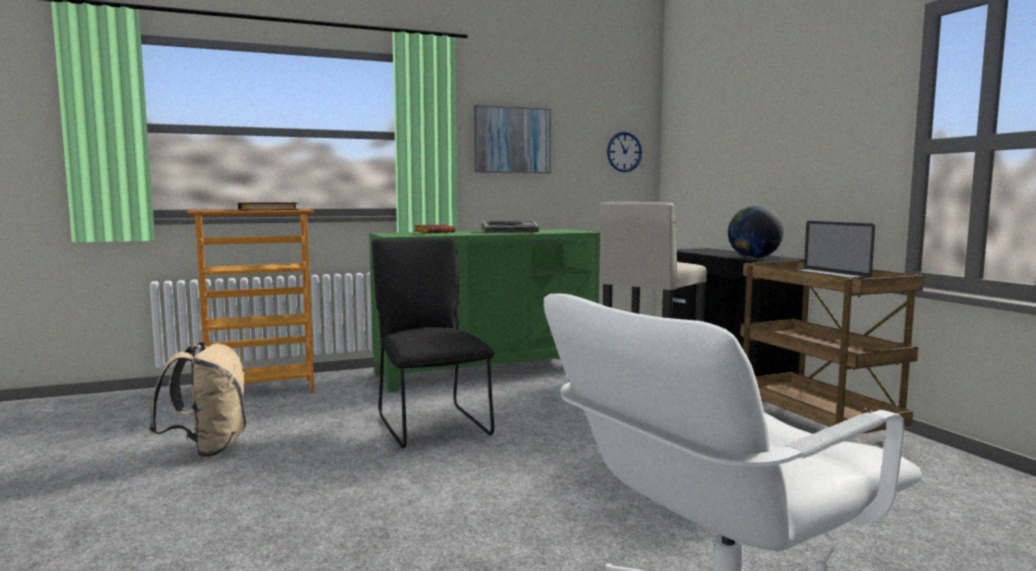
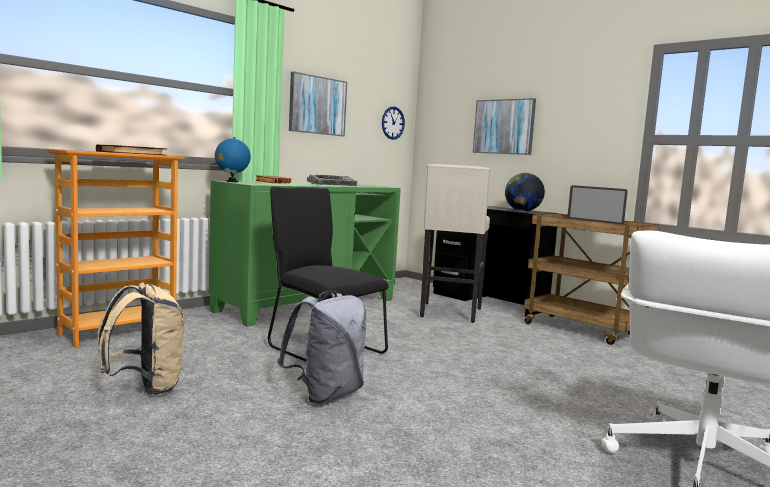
camera: 25 degrees left, 0 degrees up
none -> globe [215,137,251,182]
none -> grey backpack [277,291,367,404]
none -> picture [473,98,536,155]

